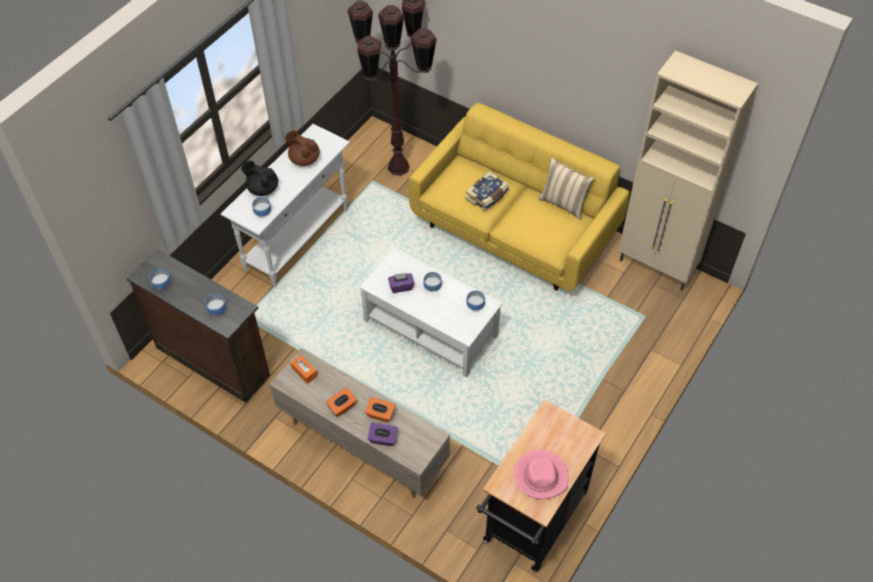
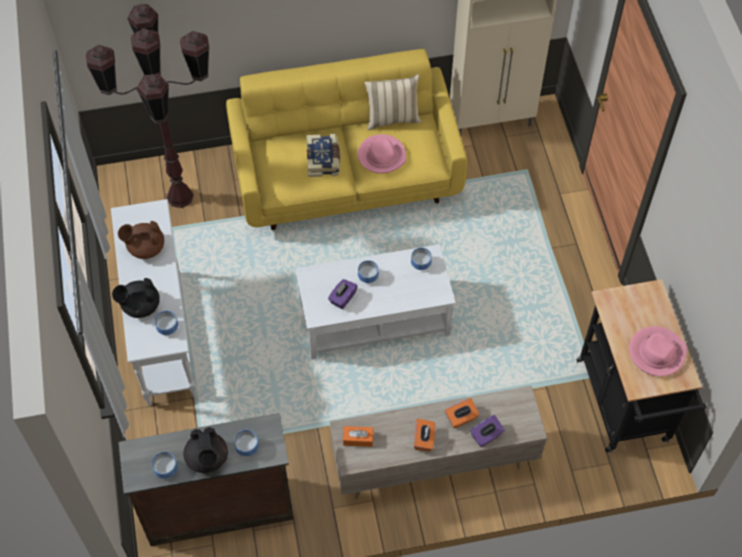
camera: 45 degrees left, 5 degrees up
none -> black teapot [183,427,228,473]
none -> pink hat [358,134,406,173]

